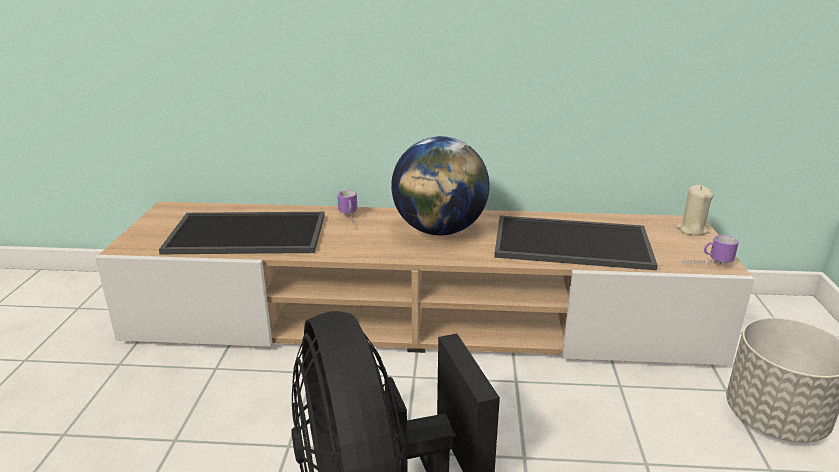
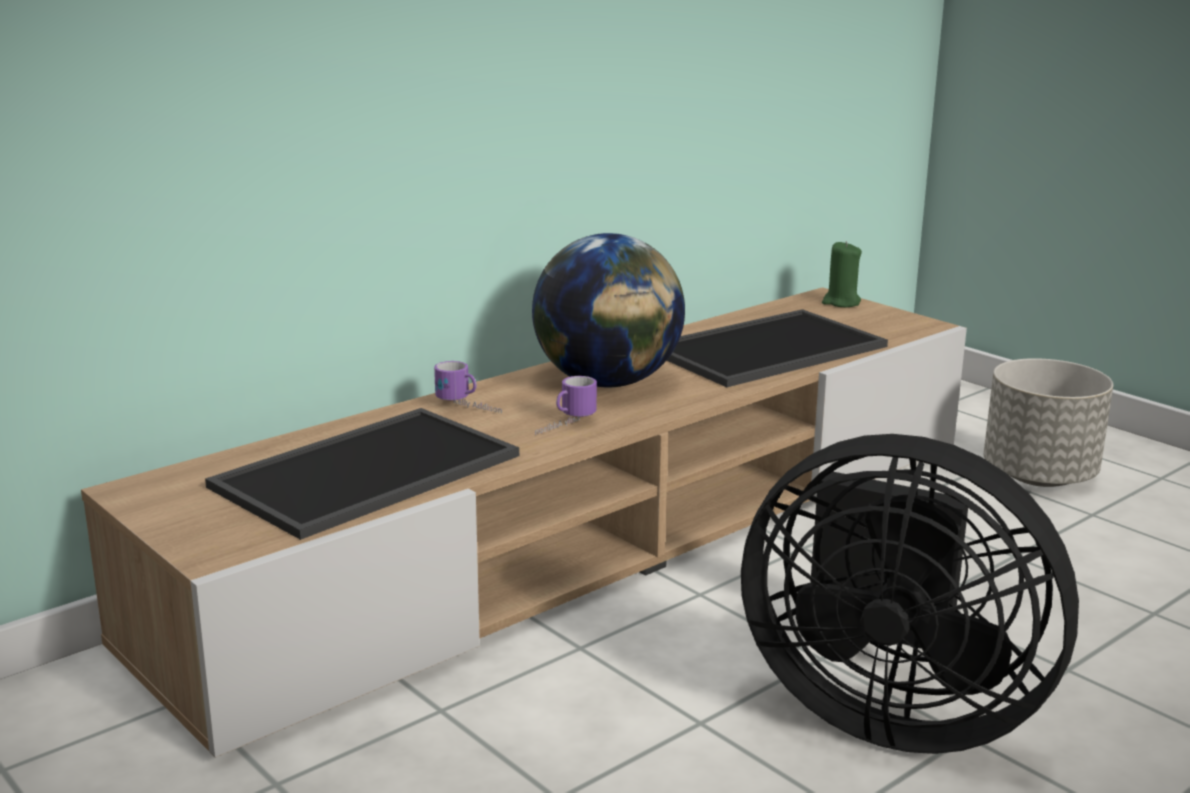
camera: 45 degrees left, 5 degrees down
beige candle [676,185,713,236] -> green candle [822,241,862,307]
mug [682,235,739,264] -> mug moved to [535,376,597,435]

